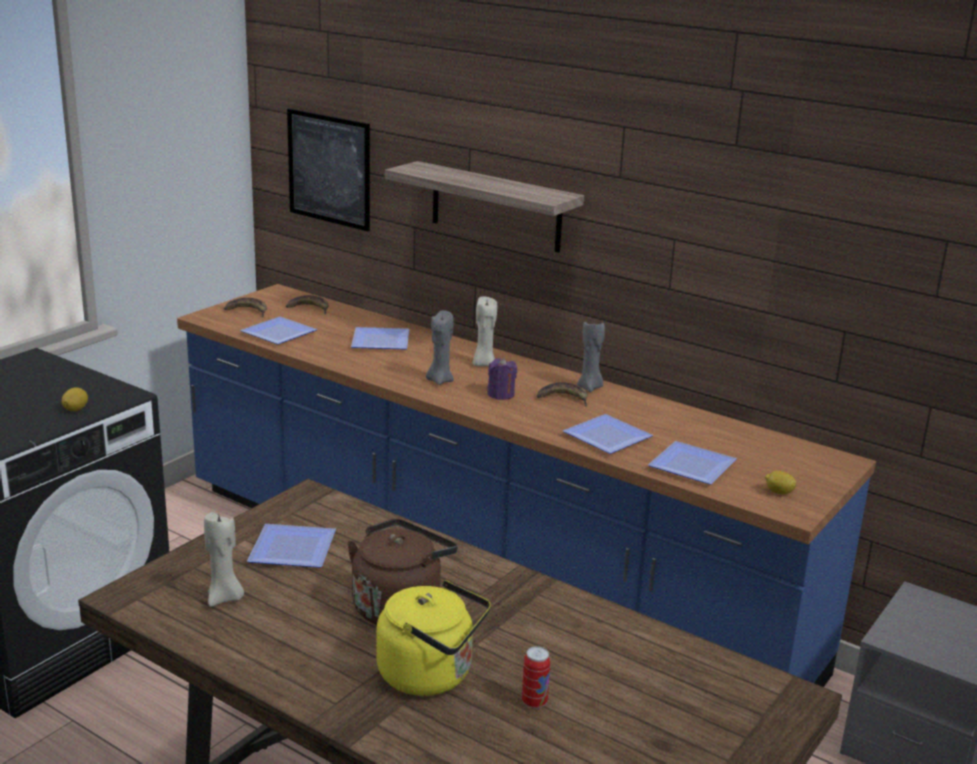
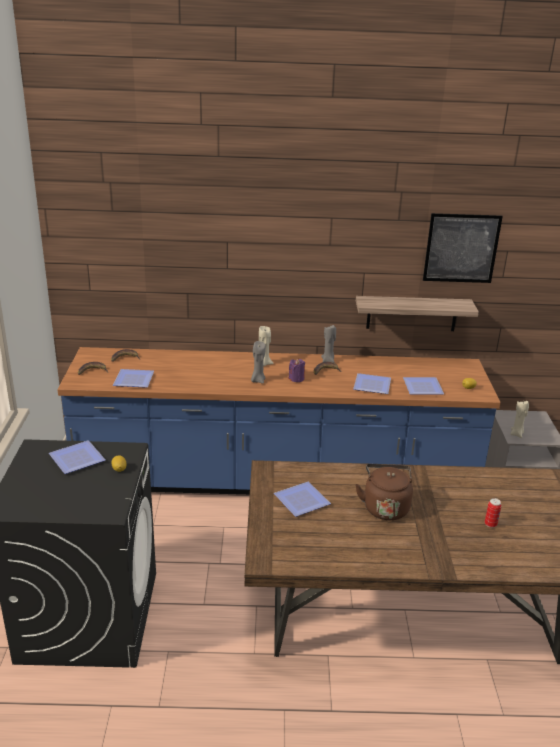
camera: 35 degrees left, 5 degrees up
beige candle [204,512,244,607] -> beige candle moved to [511,401,529,438]
picture [287,109,370,232] -> picture moved to [423,213,503,283]
plate [351,327,410,350] -> plate moved to [49,440,105,474]
yellow kettle [376,580,491,696] -> none
shelf [385,161,584,253] -> shelf moved to [356,296,479,331]

